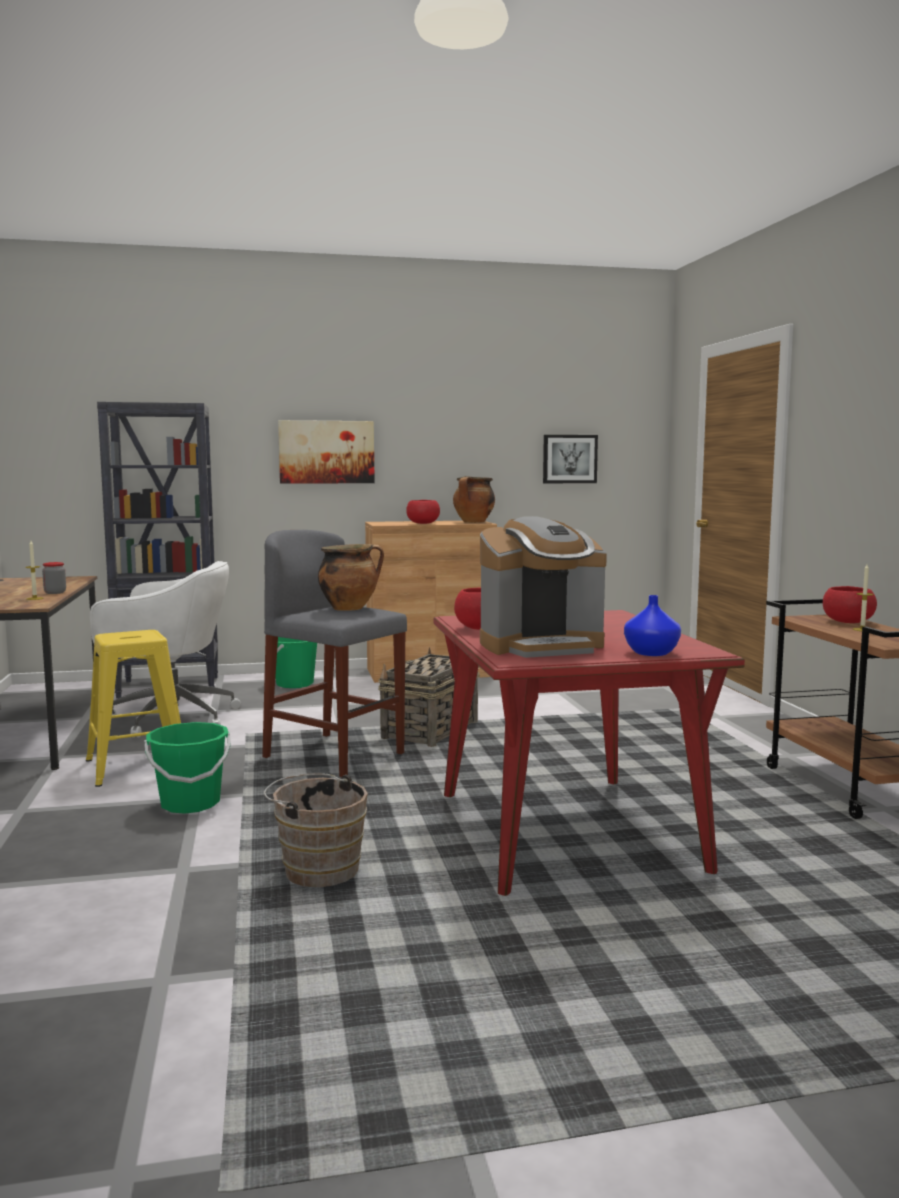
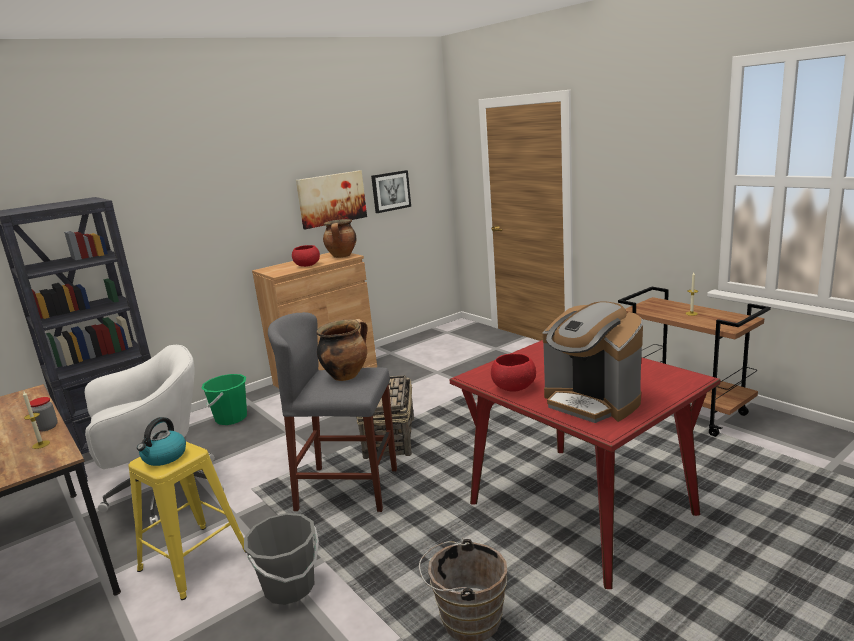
camera: 25 degrees left, 10 degrees up
green bucket [145,722,231,814] -> grey bucket [244,513,319,605]
picture [278,420,375,484] -> picture moved to [296,170,367,229]
coffee machine [480,516,607,658] -> coffee machine turned 90 degrees clockwise [542,302,643,423]
blue vase [624,595,681,656] -> none
red bowl [823,586,877,623] -> none
none -> kettle [137,417,186,466]

